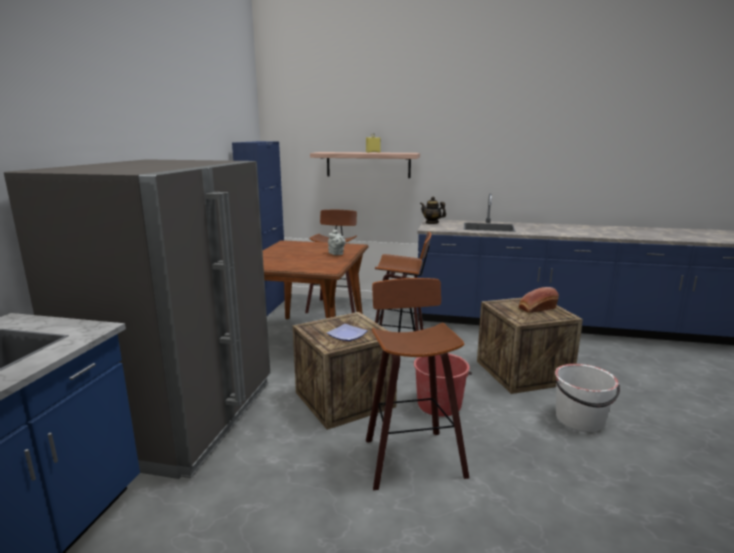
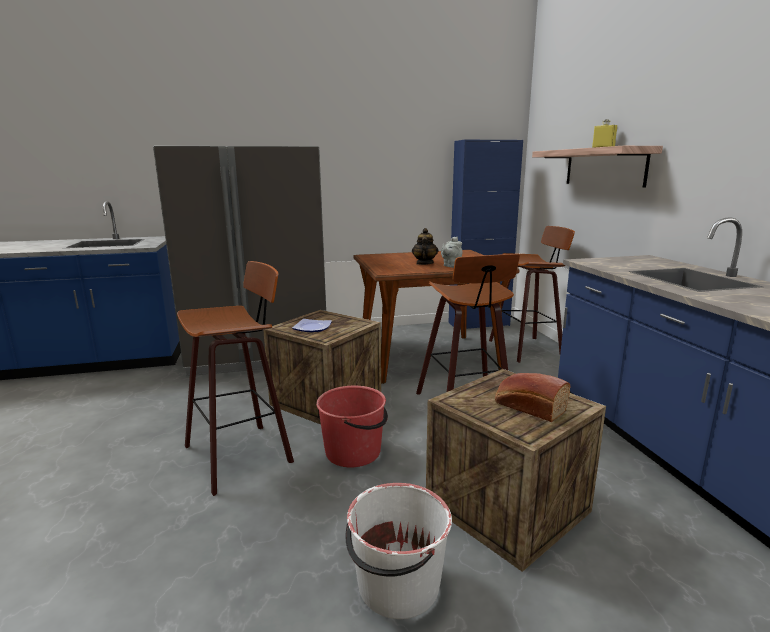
camera: 65 degrees right, 0 degrees up
teapot [420,196,446,224] -> teapot moved to [412,228,439,265]

